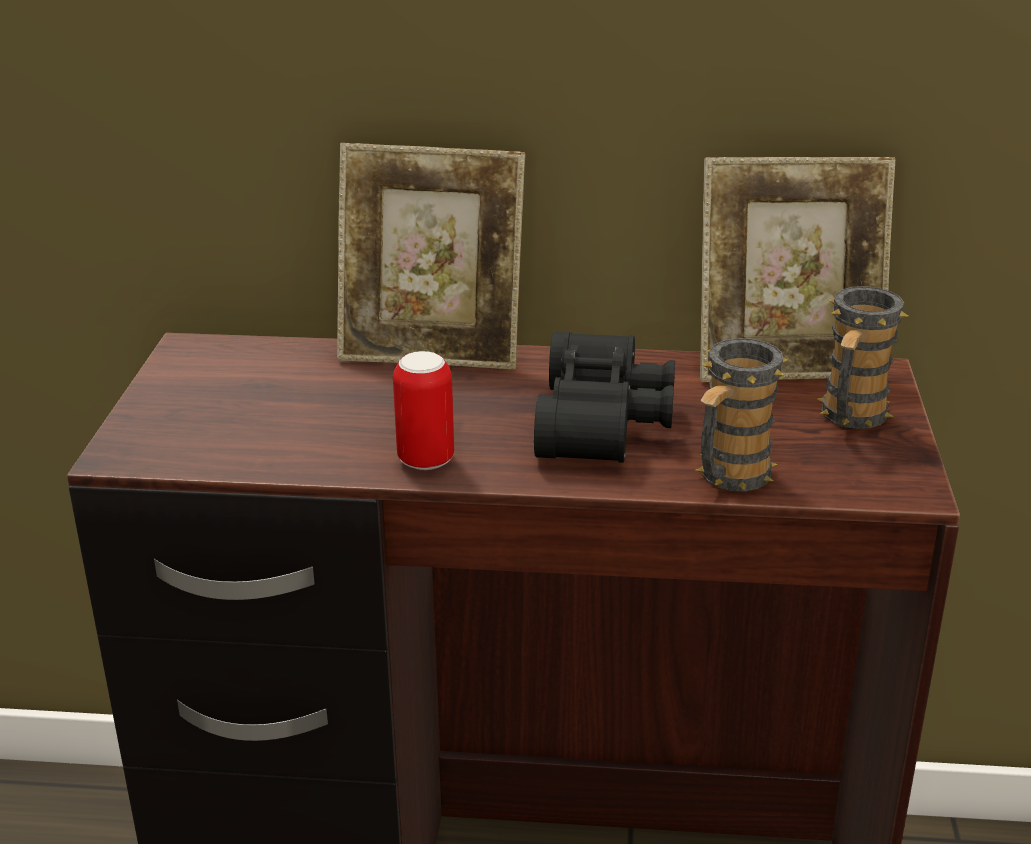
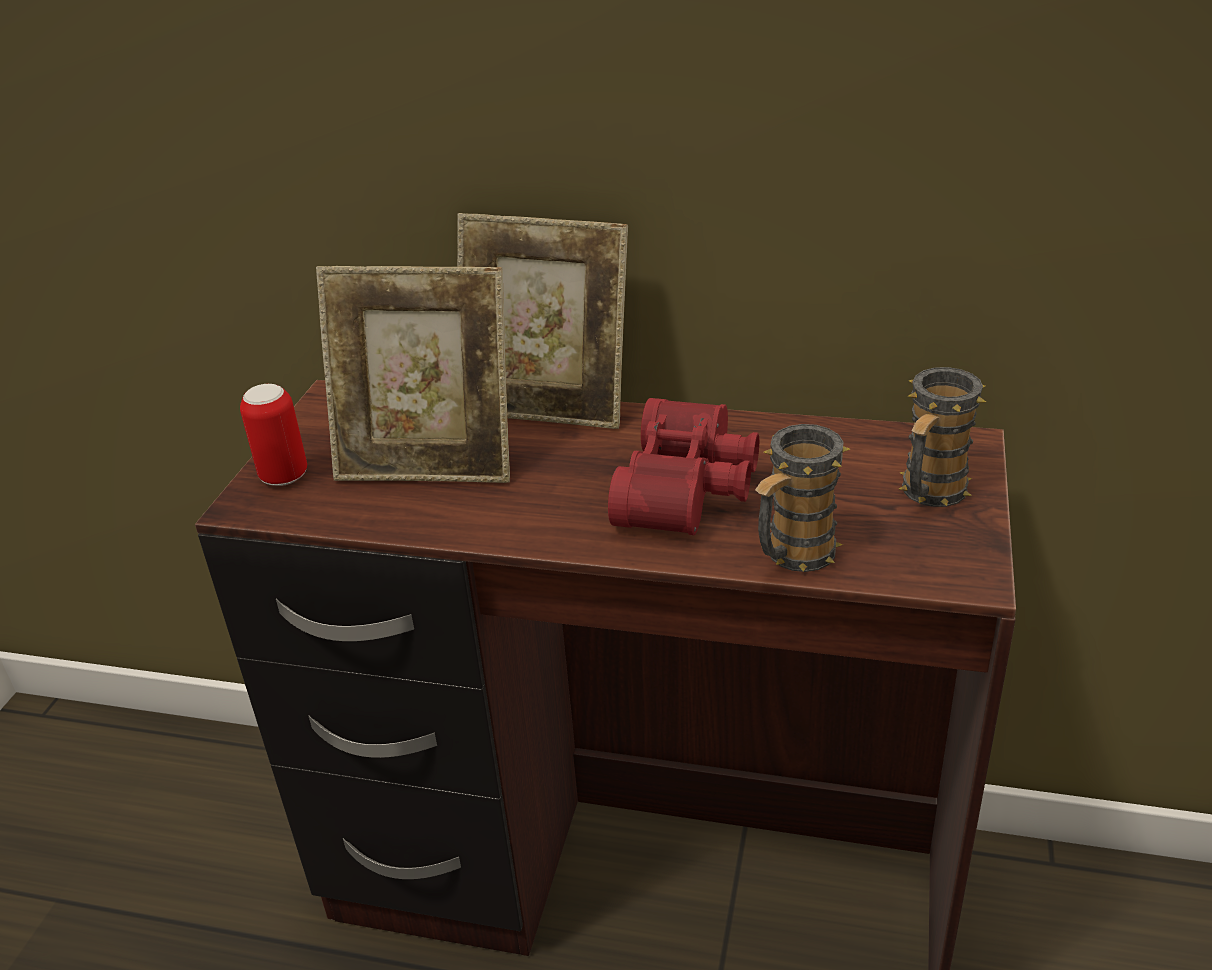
camera: 10 degrees right, 5 degrees up
can [393,351,454,470] -> can moved to [240,384,307,486]
black binoculars [534,332,675,463] -> red binoculars [608,398,759,535]
picture frame [700,157,895,382] -> picture frame moved to [316,266,510,483]

